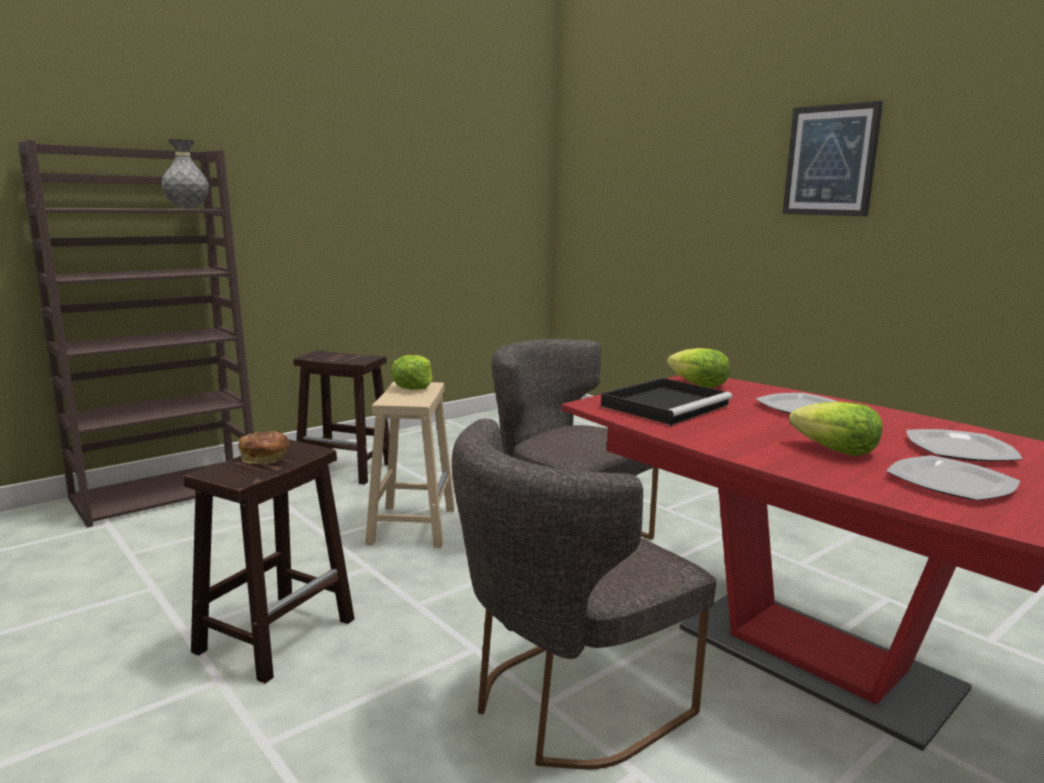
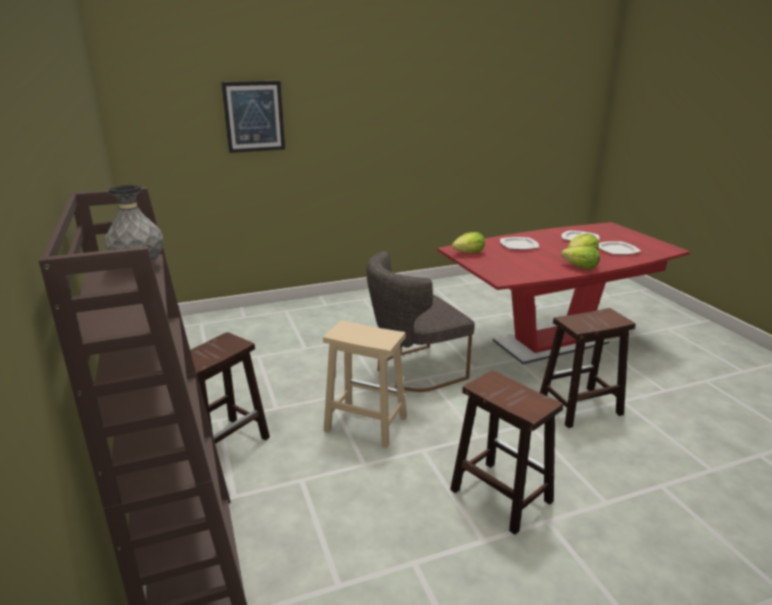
camera: 70 degrees left, 10 degrees up
bread [238,431,289,464] -> none
lettuce [391,355,432,390] -> lettuce moved to [561,246,600,270]
grey chair [452,419,716,770] -> brown stool [540,308,636,428]
black tray [601,378,732,426] -> none
picture [782,101,883,216] -> picture moved to [221,81,285,153]

